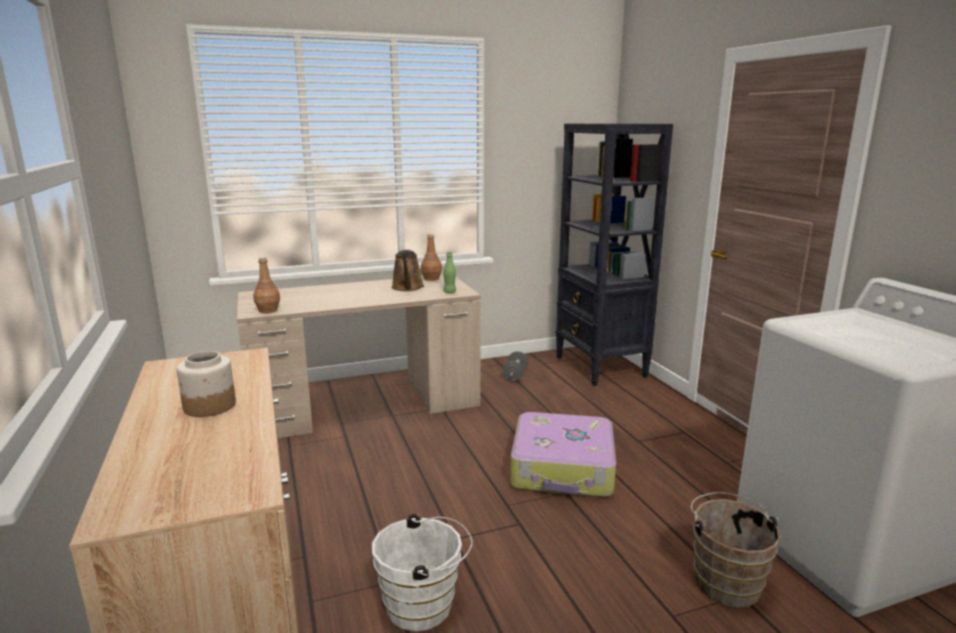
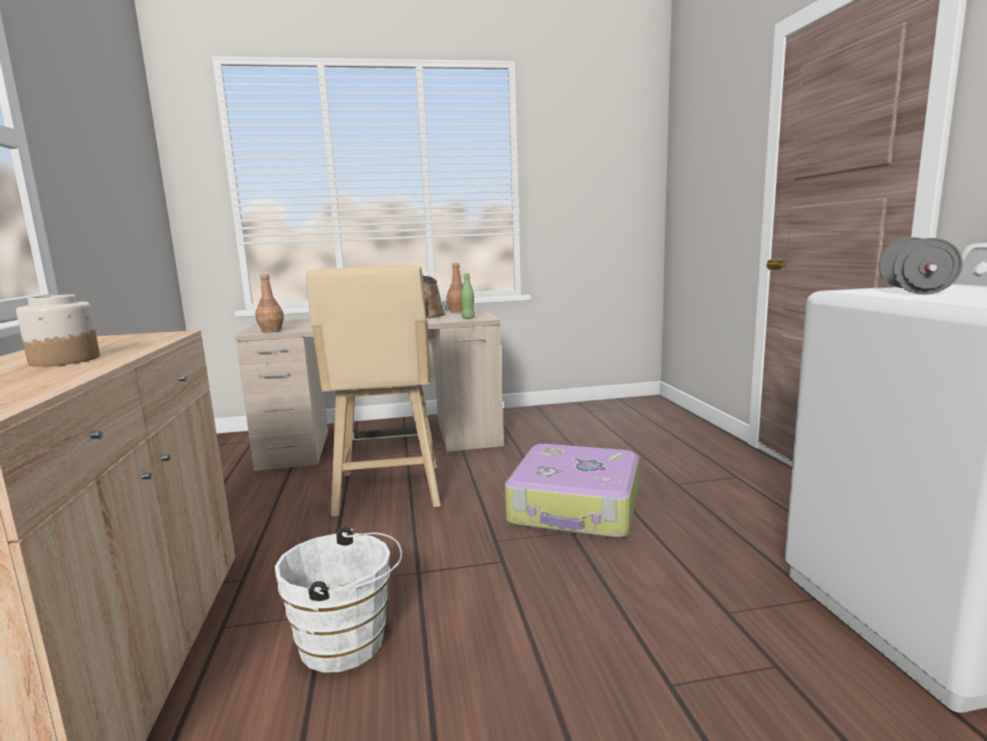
camera: 10 degrees right, 5 degrees down
grey dumbbell [502,351,528,382] -> grey dumbbell moved to [879,237,963,295]
black bookcase [556,123,673,386] -> none
brown bucket [691,492,781,607] -> none
none -> beige stool [307,265,441,516]

